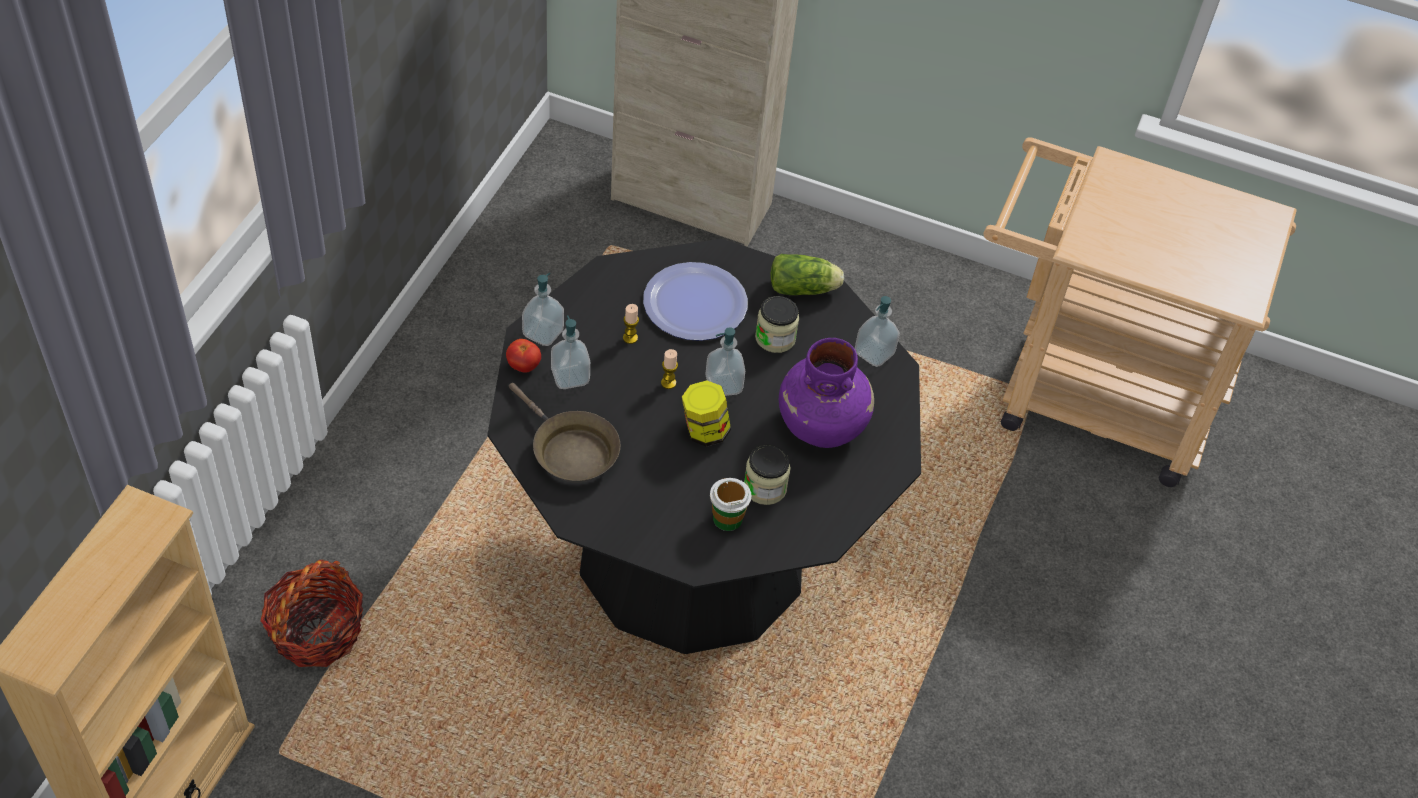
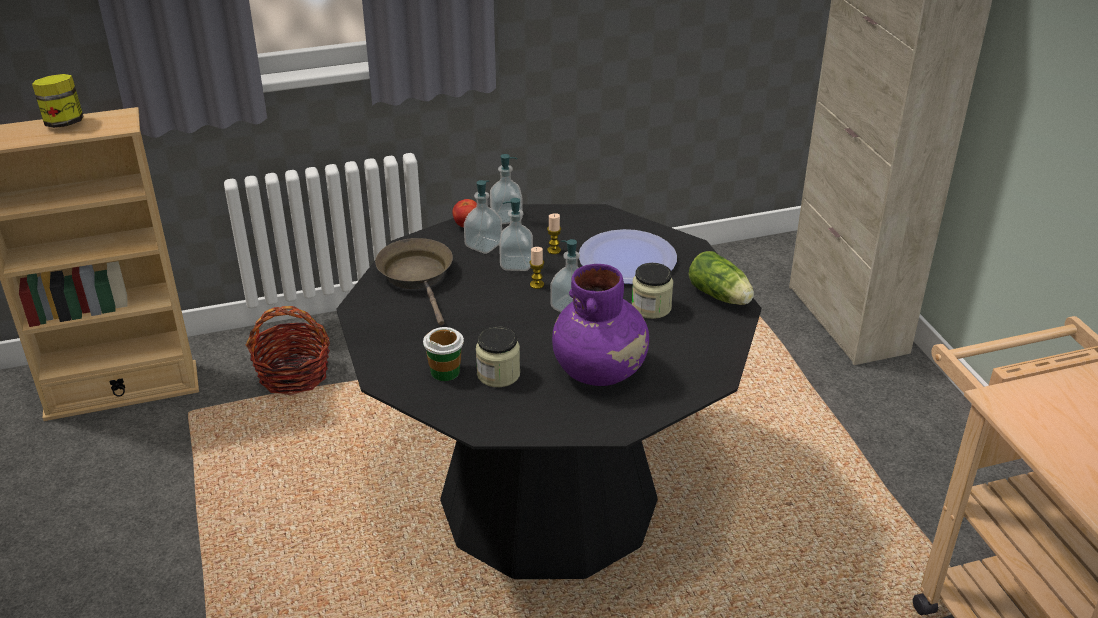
camera: 55 degrees right, 15 degrees down
brown frying pan [509,383,620,482] -> brown frying pan turned 150 degrees clockwise [375,238,453,326]
jar [682,380,731,447] -> jar moved to [32,74,84,128]
soap dispenser [855,296,900,367] -> soap dispenser moved to [499,198,533,271]

